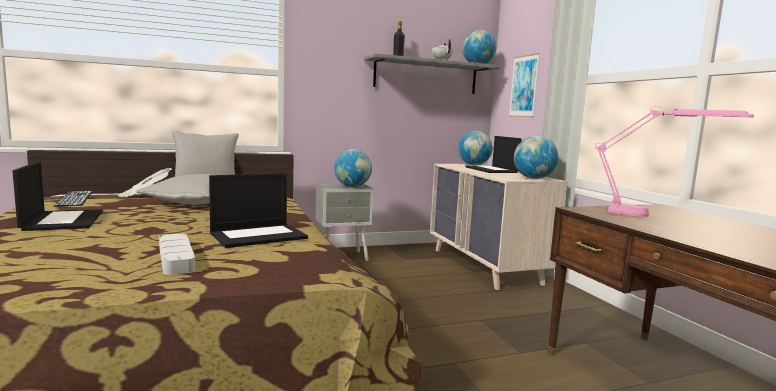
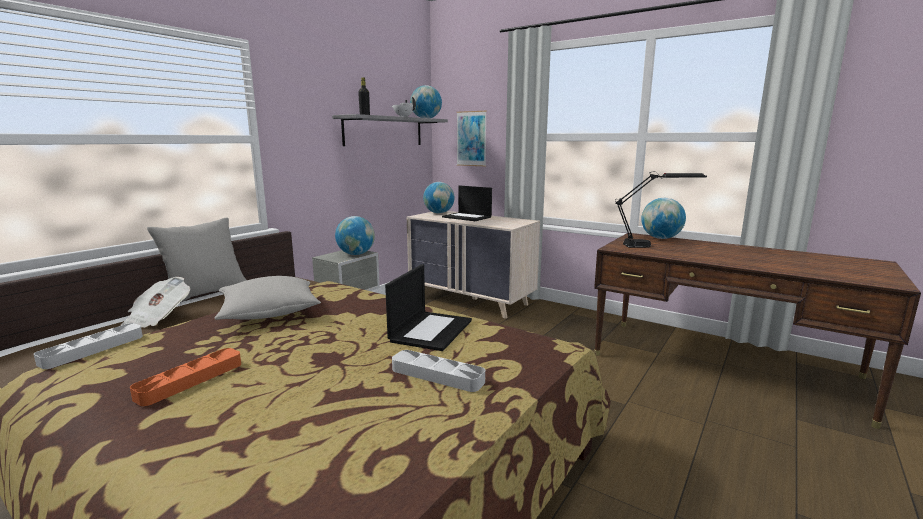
camera: 35 degrees left, 5 degrees up
laptop [12,161,103,231] -> orange tray [130,348,241,406]
keyboard [54,191,92,207] -> grey tray [34,323,143,369]
globe [514,136,558,179] -> globe moved to [641,198,686,239]
pink table lamp [595,107,754,217] -> black table lamp [615,172,707,248]

